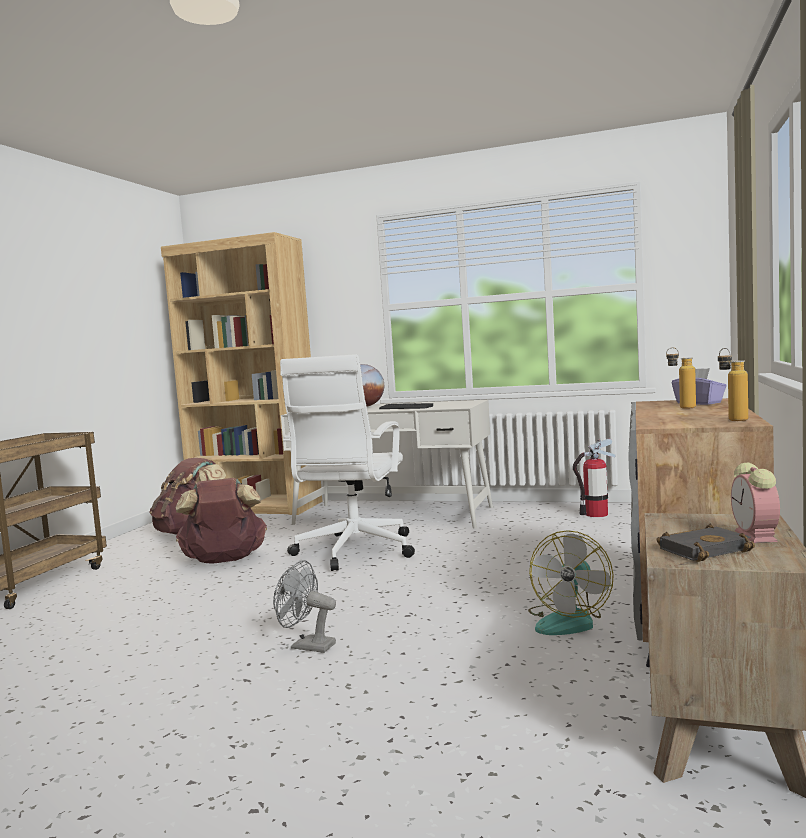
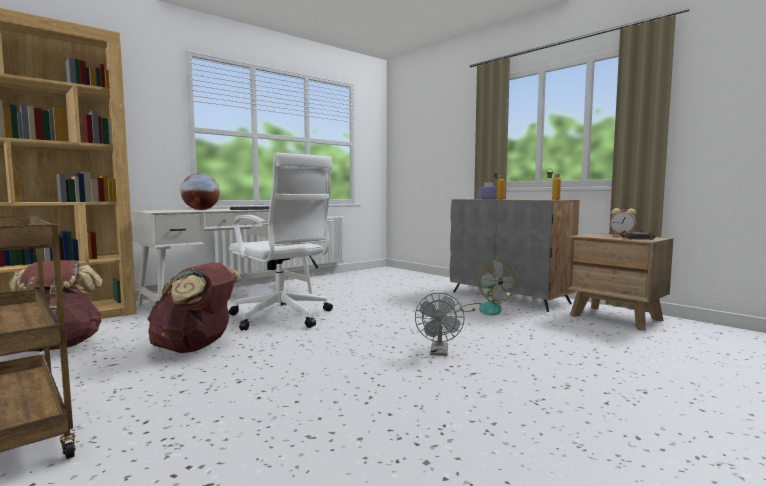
camera: 60 degrees left, 0 degrees up
grey fan [273,560,336,653] -> grey fan turned 45 degrees counterclockwise [415,292,465,356]
fire extinguisher [573,439,615,517] -> none

